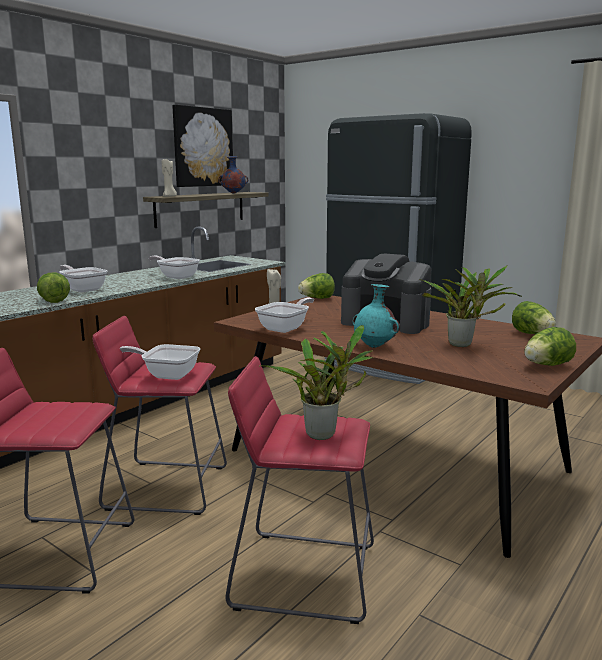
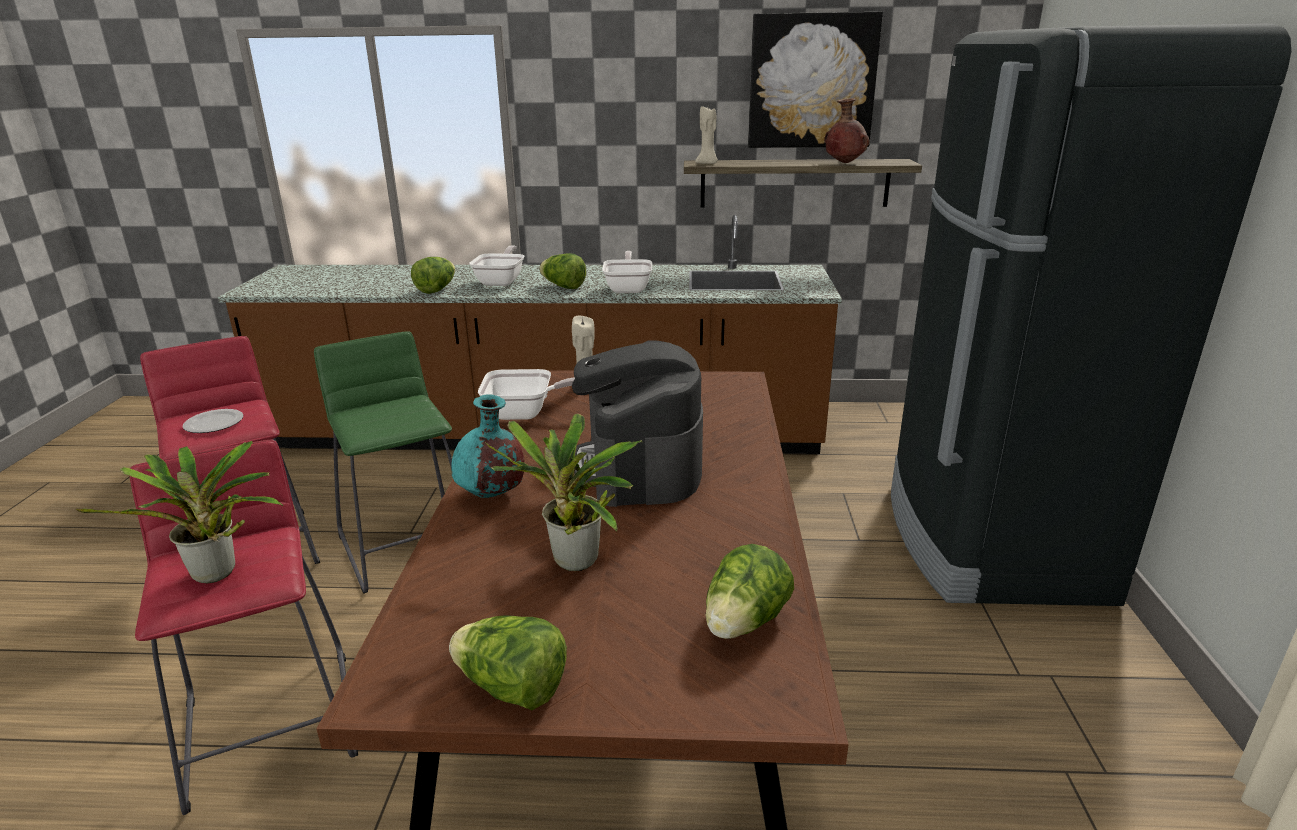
camera: 55 degrees right, 10 degrees up
red stool [92,316,227,515] -> green stool [314,331,452,594]
frying pan [120,344,200,380] -> none
blue vase [218,156,248,193] -> brown vase [824,98,870,163]
lettuce [298,273,335,299] -> lettuce moved to [539,253,586,289]
none -> plate [183,409,243,433]

